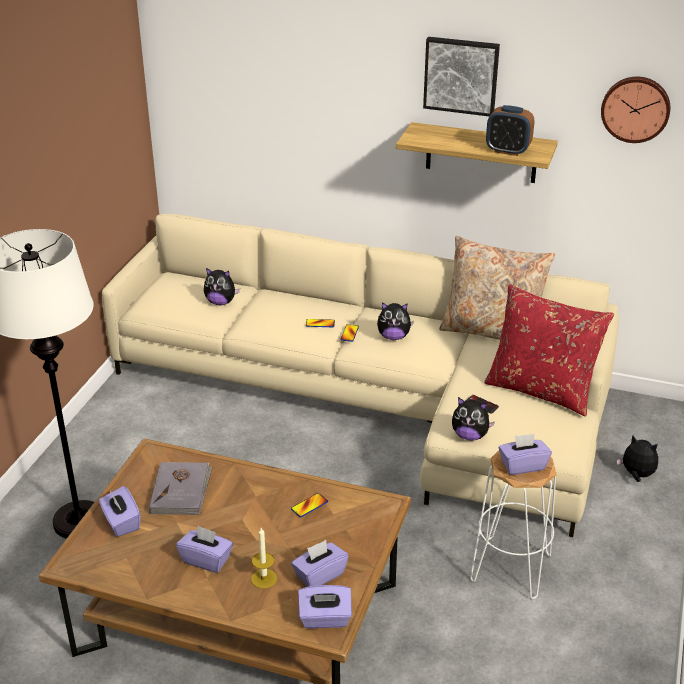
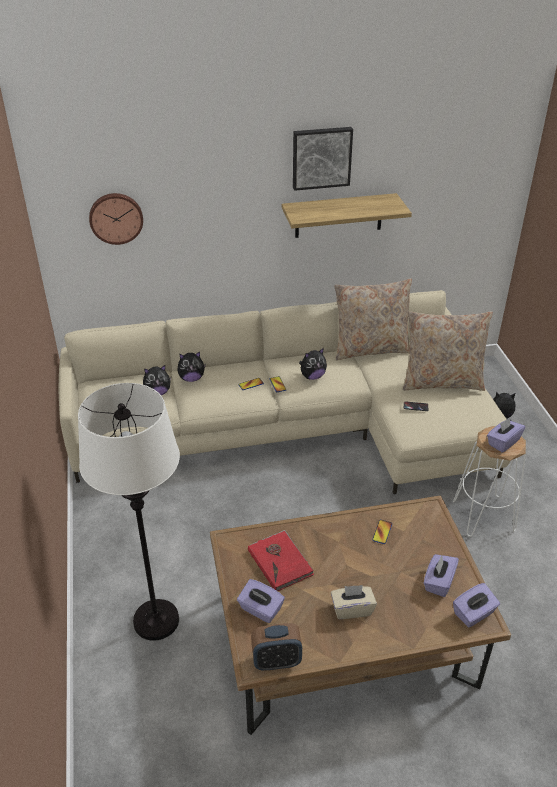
camera: 30 degrees left, 5 degrees up
grey book [149,462,212,515] -> red book [248,530,314,591]
purple tissue box [176,526,233,573] -> beige tissue box [331,585,377,619]
candle [251,528,277,588] -> none
plush toy [452,397,495,441] -> plush toy moved to [177,352,206,382]
red pillow [484,284,614,416] -> beige pillow [403,311,493,391]
alarm clock [486,105,534,156] -> alarm clock moved to [251,623,302,671]
wall clock [601,77,670,143] -> wall clock moved to [89,193,143,245]

